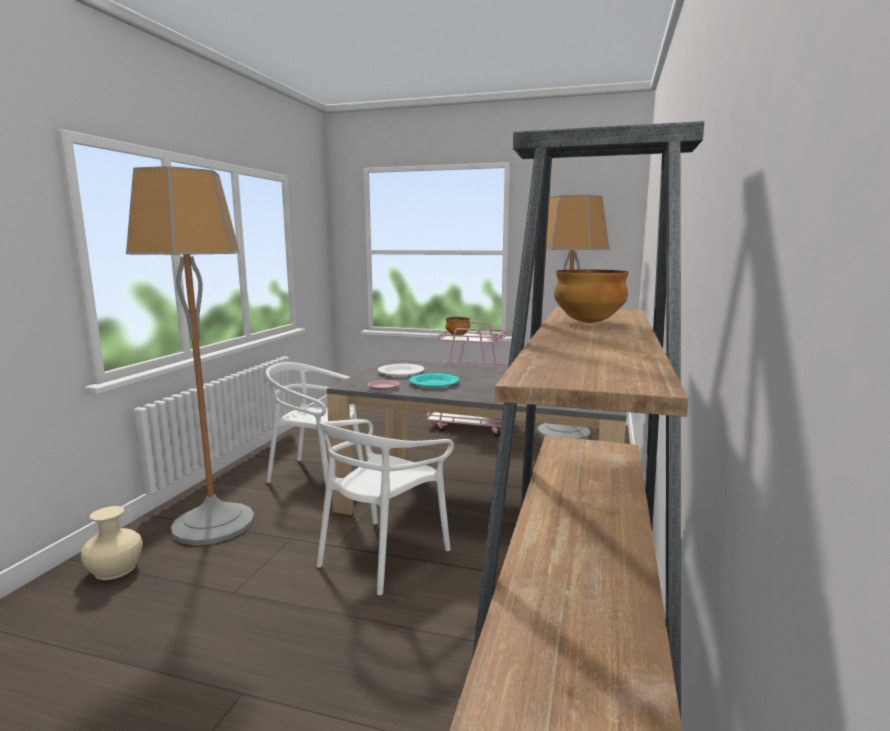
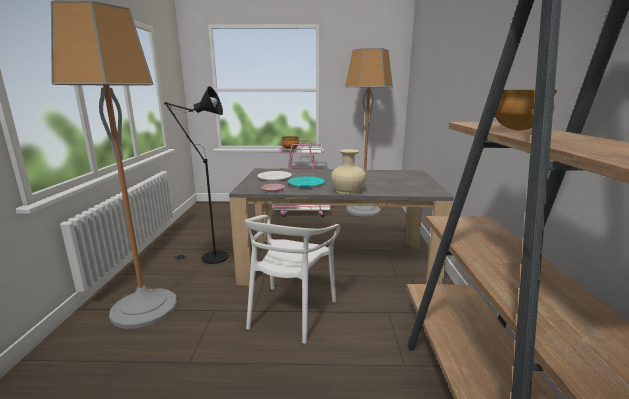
camera: 15 degrees left, 5 degrees up
beige vase [81,506,143,580] -> beige vase moved to [331,149,366,195]
white chair [266,362,364,487] -> black floor lamp [164,86,228,264]

